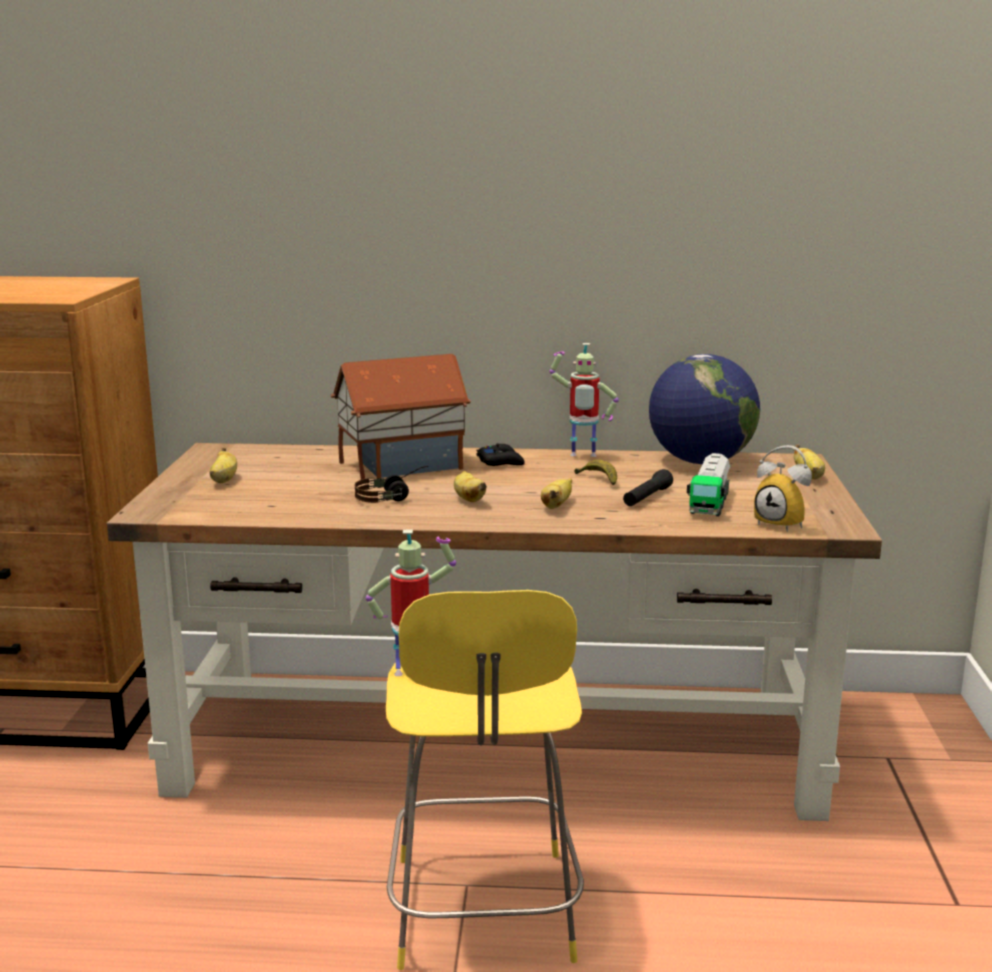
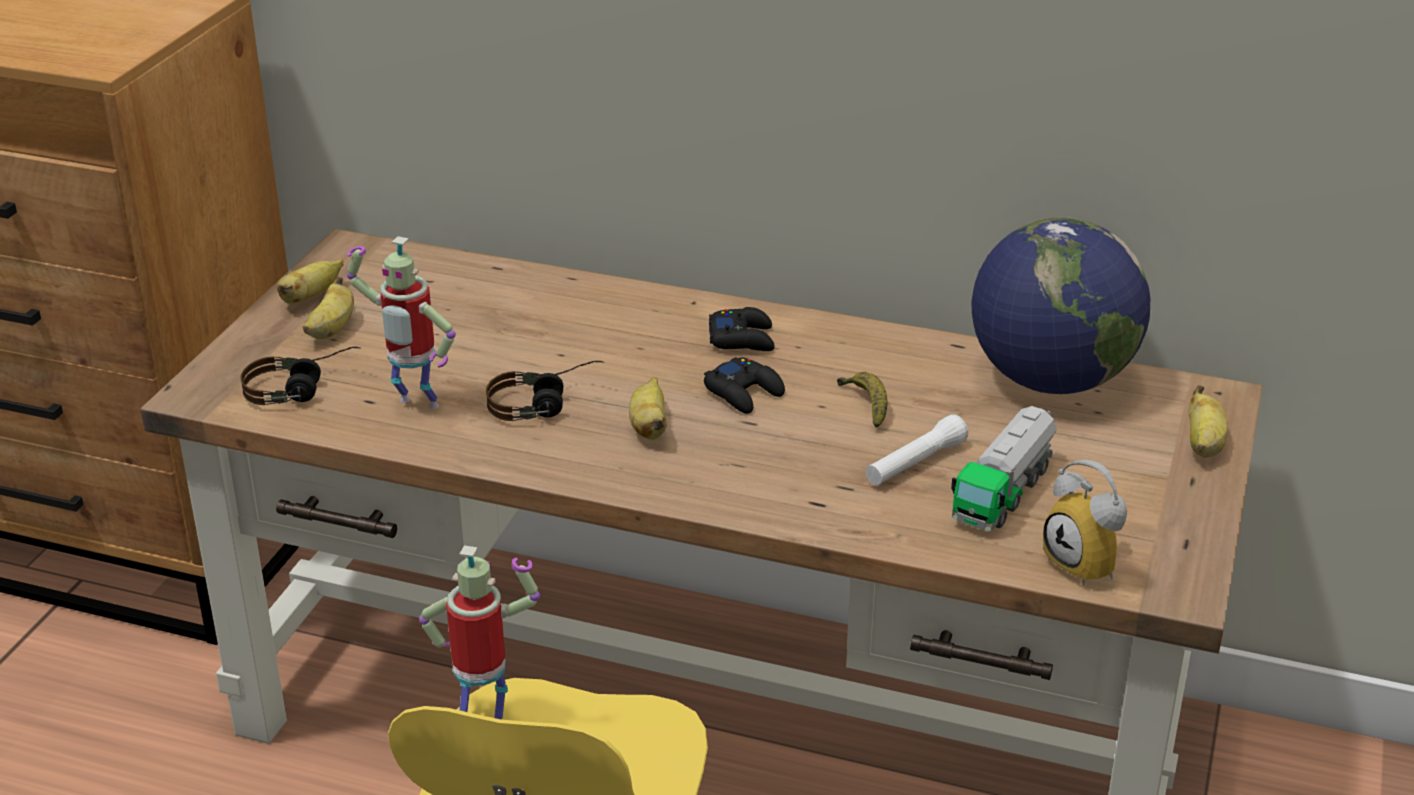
camera: 15 degrees right, 15 degrees up
toy house [331,354,471,479] -> none
banana [541,478,572,509] -> banana moved to [277,259,343,304]
toy robot [549,343,619,457] -> toy robot moved to [347,236,456,409]
black flashlight [623,469,673,506] -> white flashlight [866,414,968,485]
none -> headphones [241,347,361,405]
none -> black game controller [704,357,785,414]

